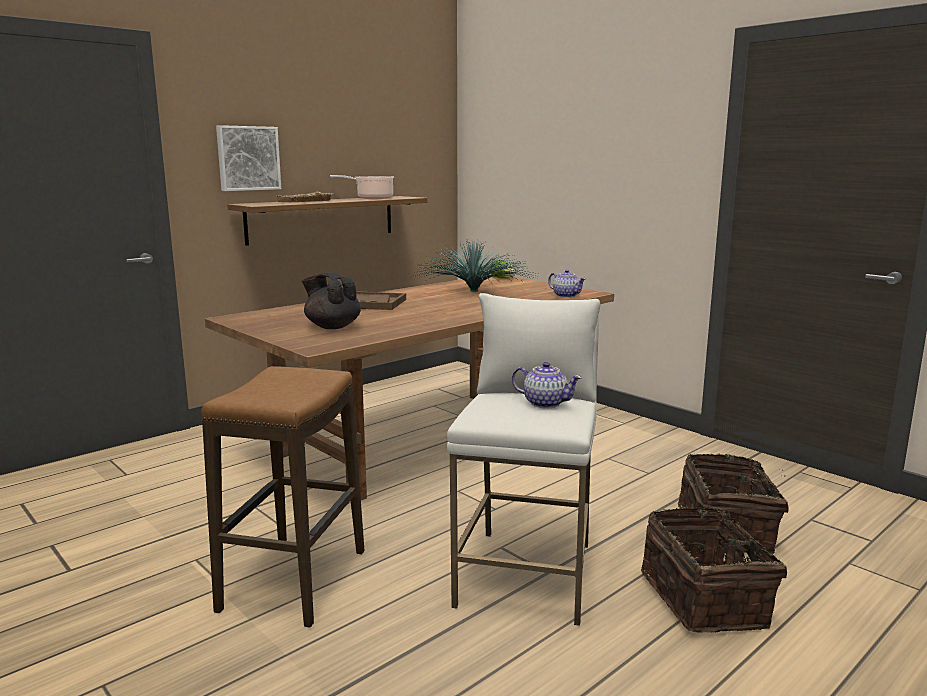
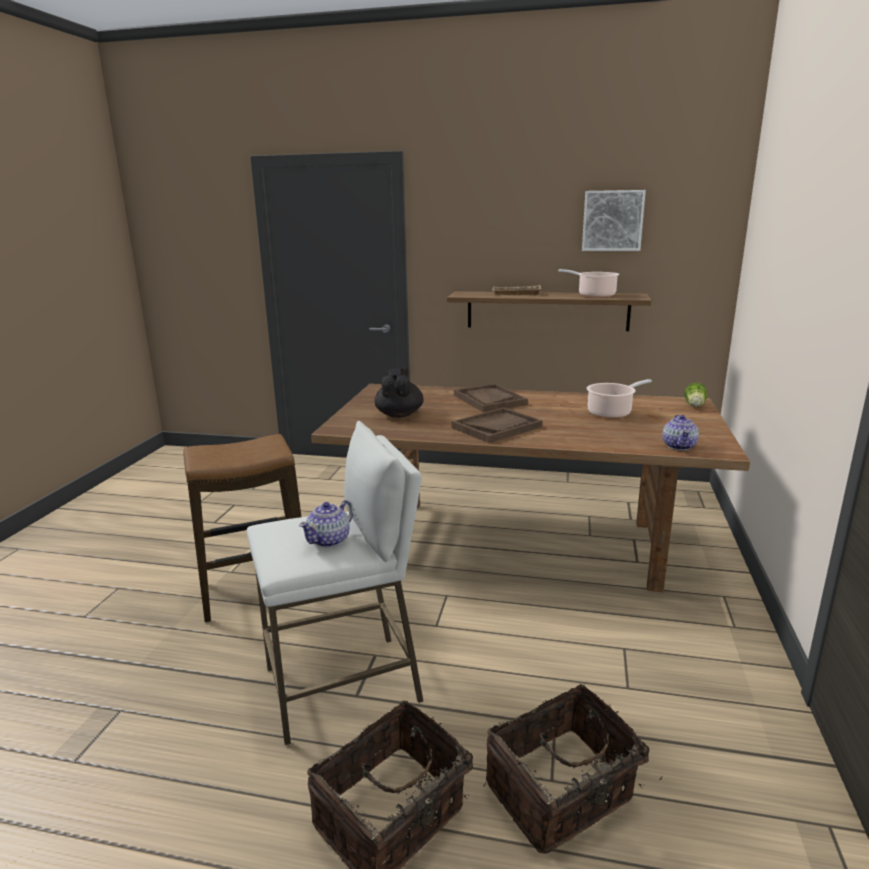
camera: 55 degrees right, 5 degrees up
picture [216,125,281,191] -> picture moved to [582,190,646,251]
potted plant [413,239,539,292] -> cooking pot [587,379,652,418]
teapot [512,362,582,408] -> teapot turned 45 degrees clockwise [299,500,353,547]
none -> brown tray [452,407,543,443]

